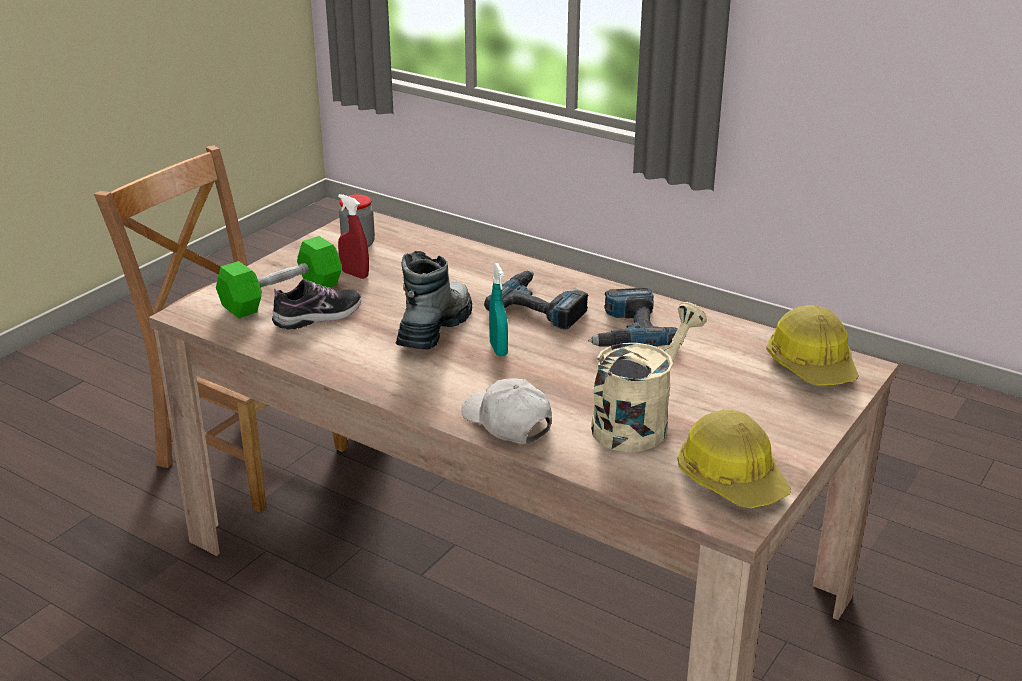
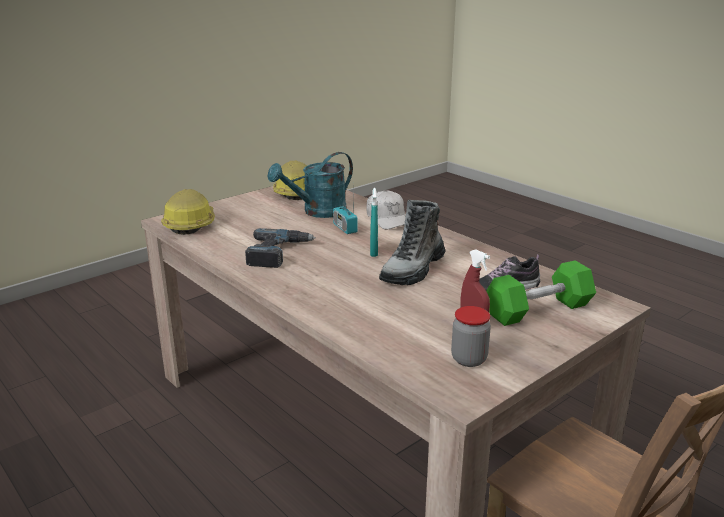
camera: 165 degrees left, 5 degrees down
power drill [484,270,588,329] -> none
beige watering can [591,302,707,452] -> turquoise watering can [267,152,353,218]
none -> radio [333,183,358,234]

